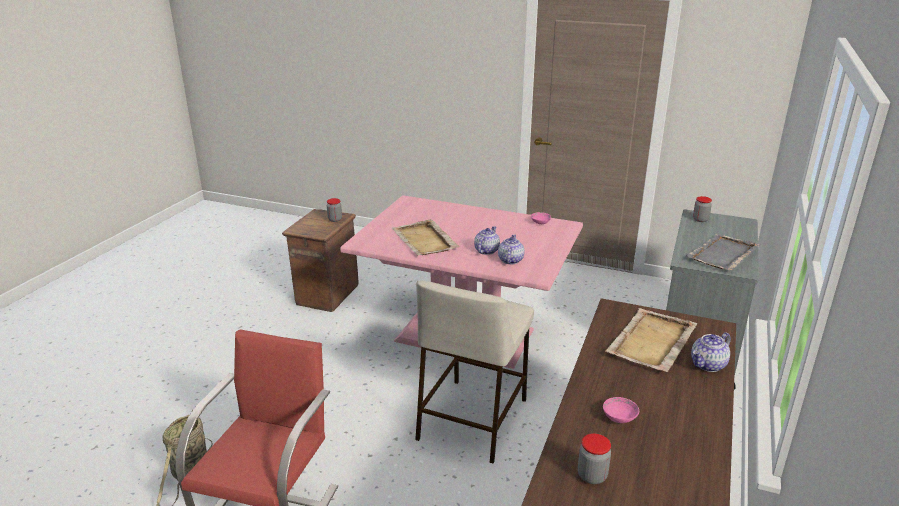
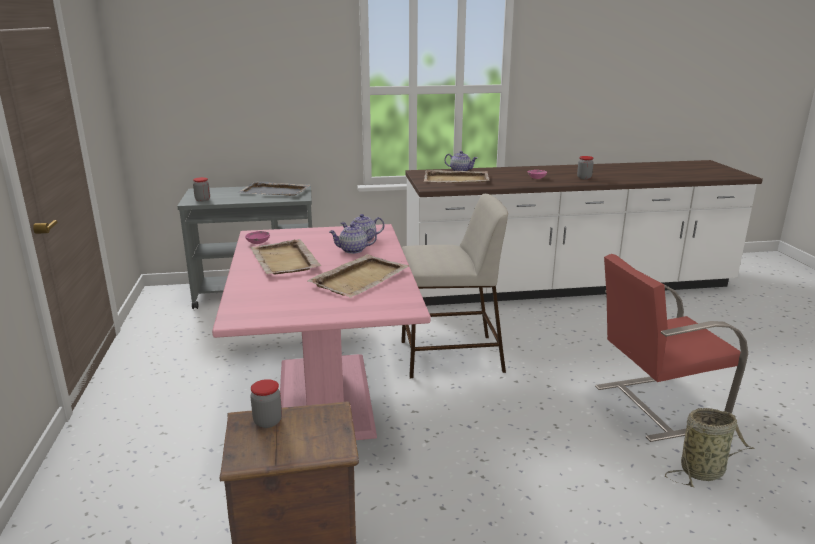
camera: 120 degrees left, 5 degrees down
none -> beige tray [250,239,321,275]

